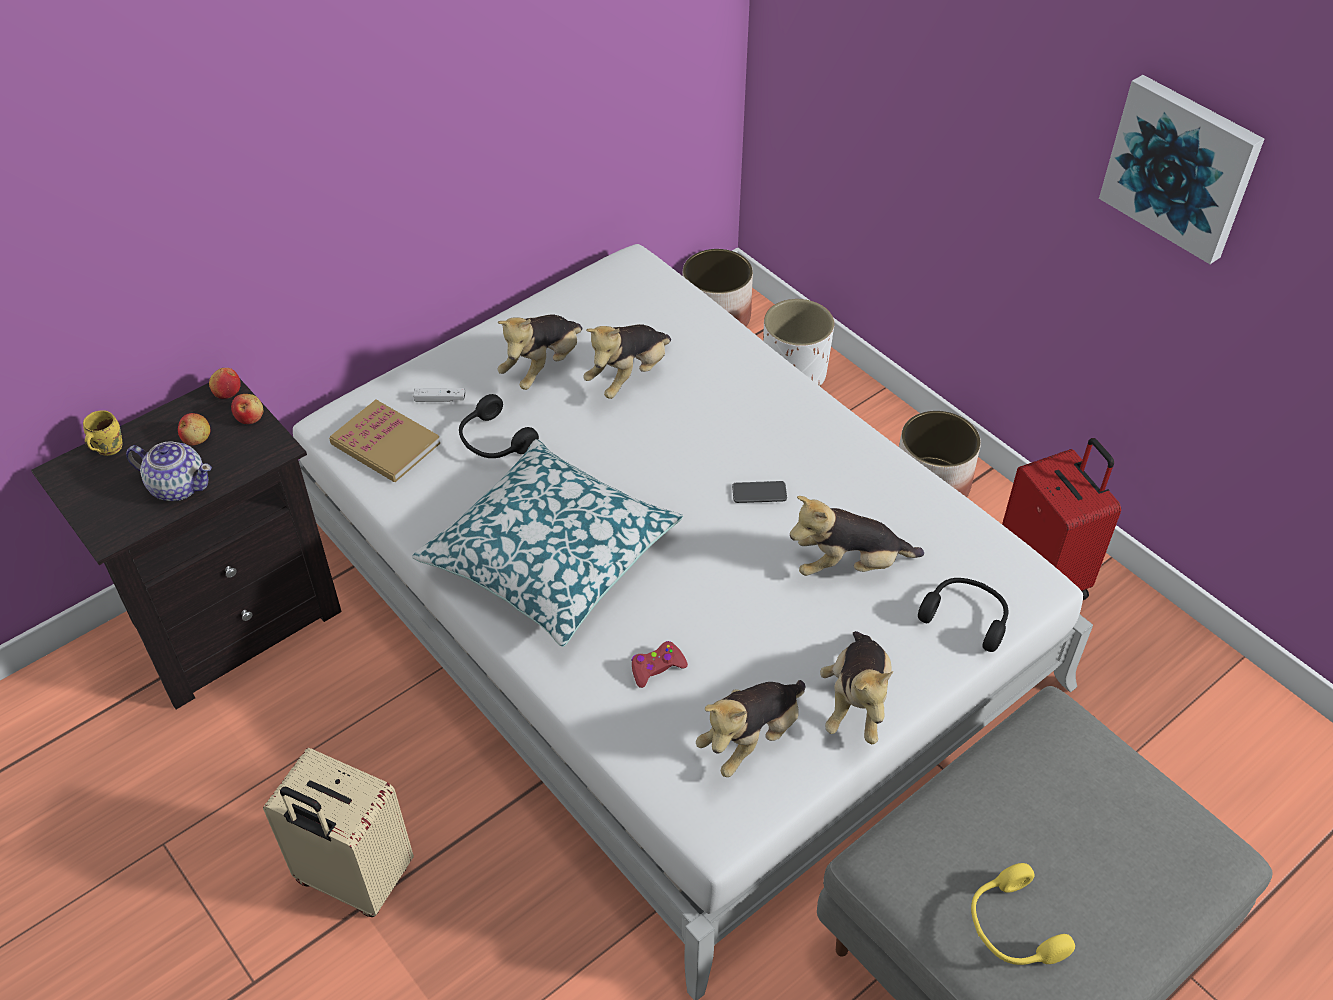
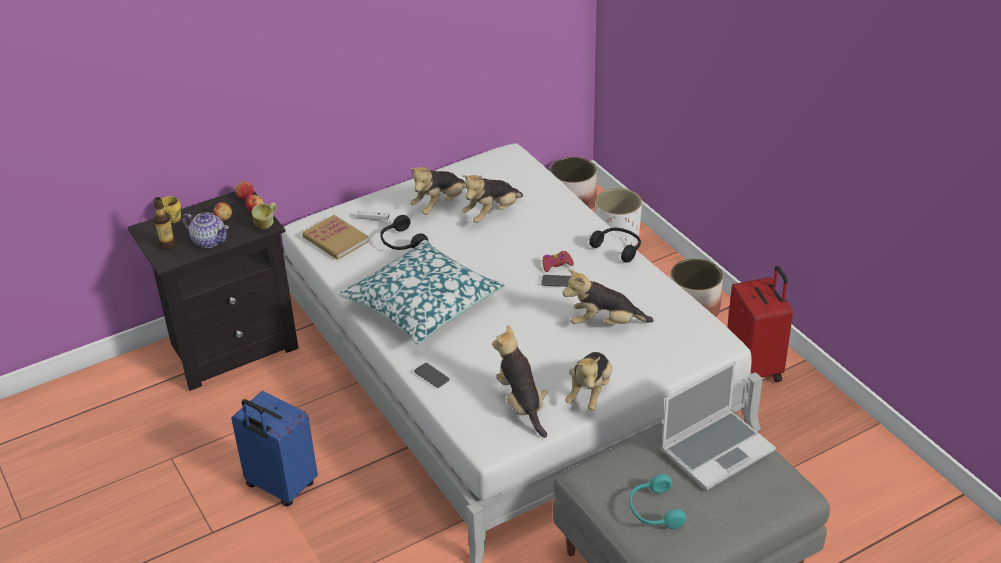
camera: 10 degrees right, 10 degrees down
beige suitcase [263,748,414,917] -> blue suitcase [231,391,318,506]
red game controller [631,641,688,688] -> red game controller moved to [543,251,574,272]
plush toy [696,680,806,777] -> plush toy turned 105 degrees clockwise [492,325,548,438]
black headphones [918,578,1009,652] -> black headphones moved to [589,228,641,263]
yellow headphones [971,863,1075,965] -> turquoise headphones [629,474,686,529]
picture [1099,75,1264,264] -> none
none -> bottle [154,197,176,250]
none -> mug [252,202,277,229]
none -> phone [414,363,450,388]
none -> laptop [661,361,776,490]

